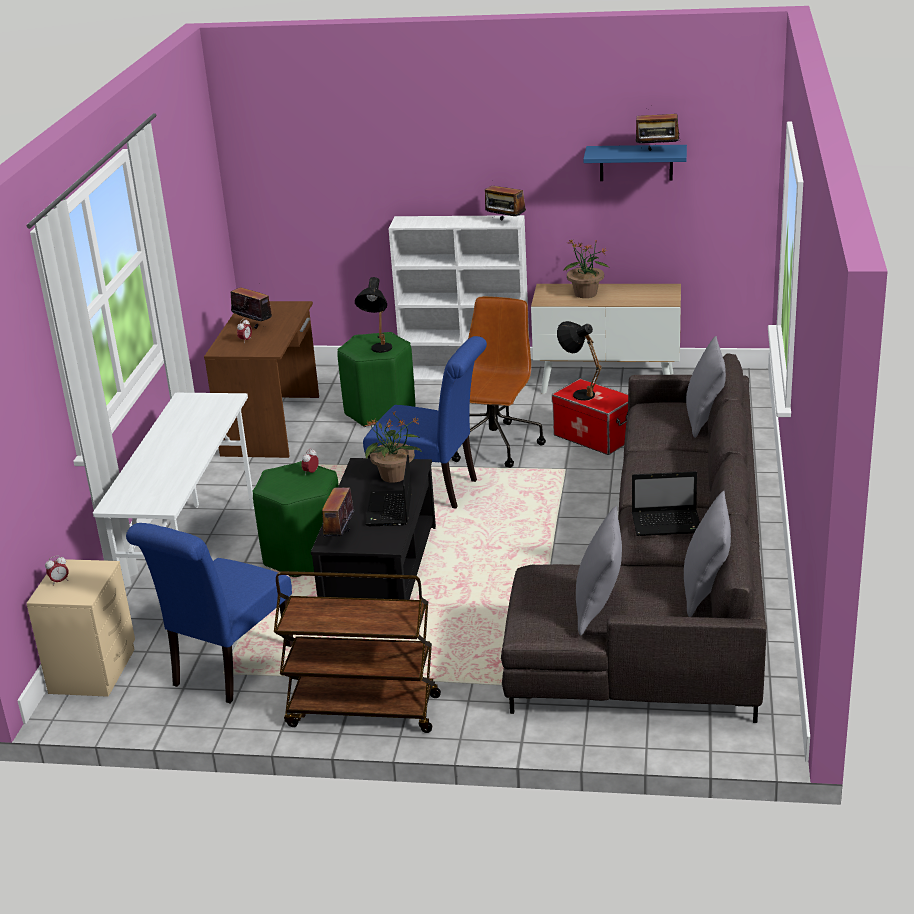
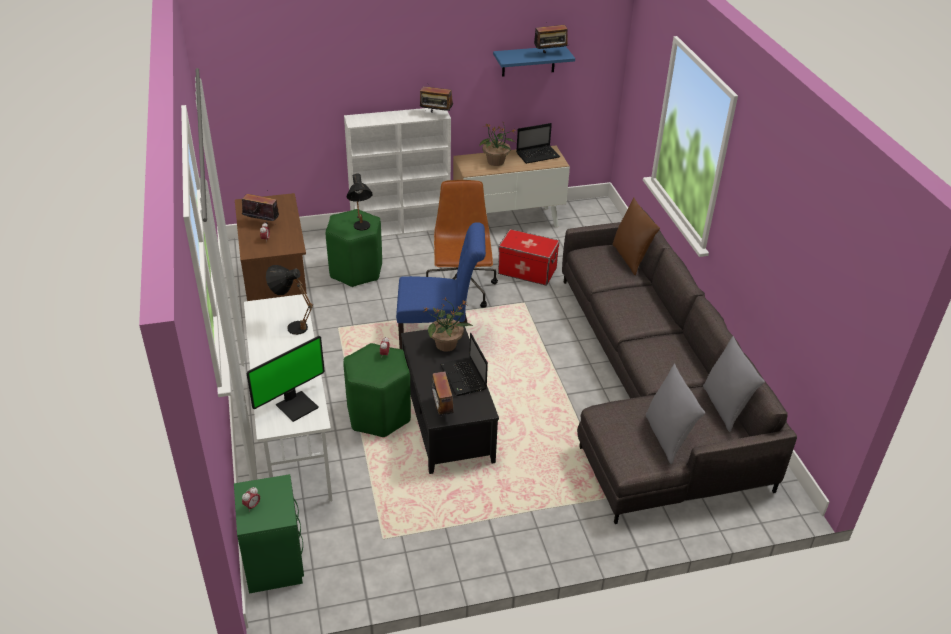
camera: 25 degrees left, 10 degrees up
beige nightstand [26,559,135,697] -> green nightstand [234,474,304,594]
blue chair [126,523,293,703] -> none
brown cart [274,571,441,733] -> none
black table lamp [557,321,602,400] -> black table lamp moved to [266,265,313,335]
laptop [632,471,700,536] -> laptop moved to [516,123,560,164]
grey pillow [686,336,726,438] -> brown pillow [613,198,660,275]
none -> monitor [246,336,325,422]

